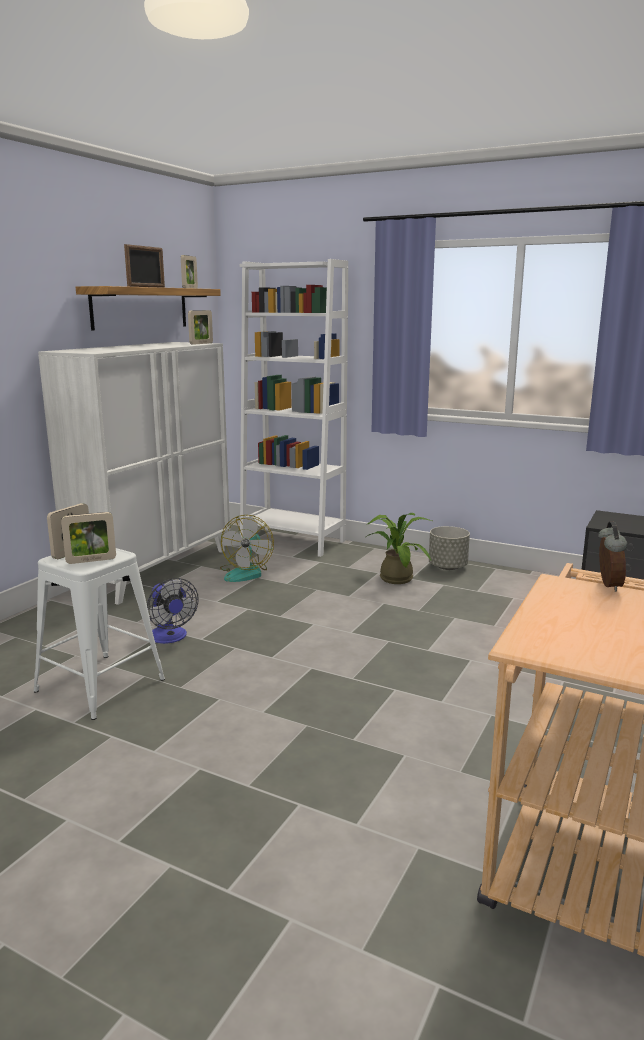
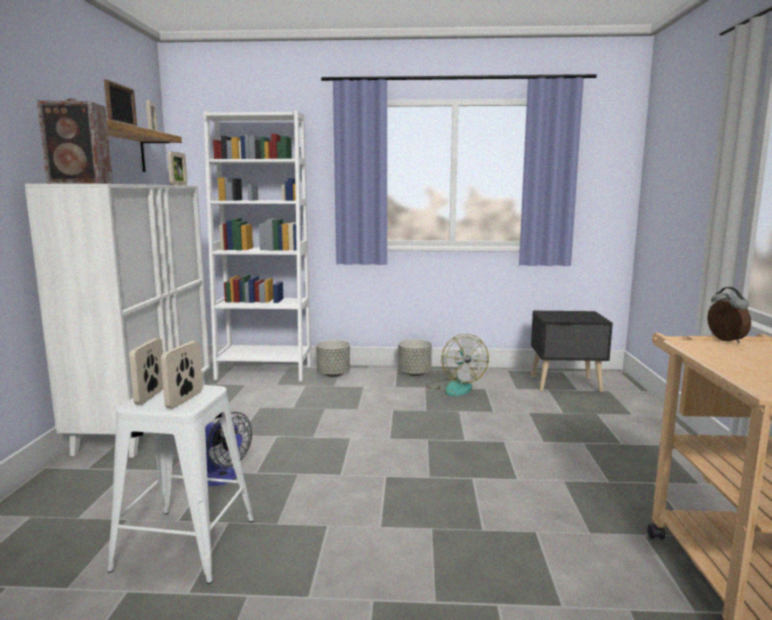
camera: 25 degrees left, 5 degrees down
picture frame [61,512,116,564] -> picture frame turned 150 degrees clockwise [161,341,203,409]
fan [220,515,274,582] -> fan moved to [426,334,489,396]
potted plant [366,513,434,584] -> none
none -> speaker [37,99,113,184]
none -> grey planter [316,340,350,377]

